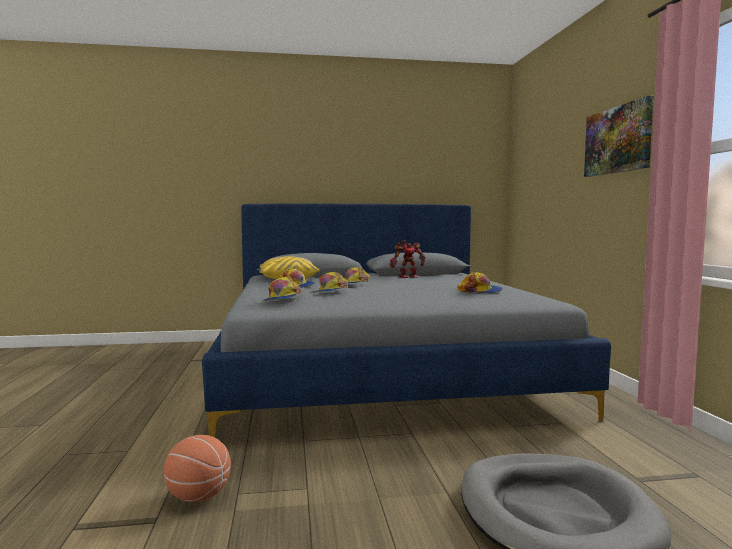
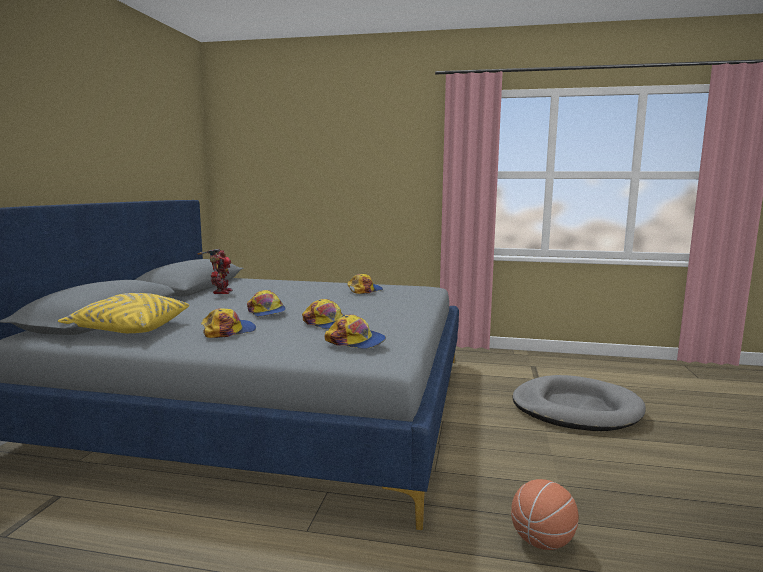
camera: 70 degrees left, 5 degrees up
picture [584,96,654,177] -> none

